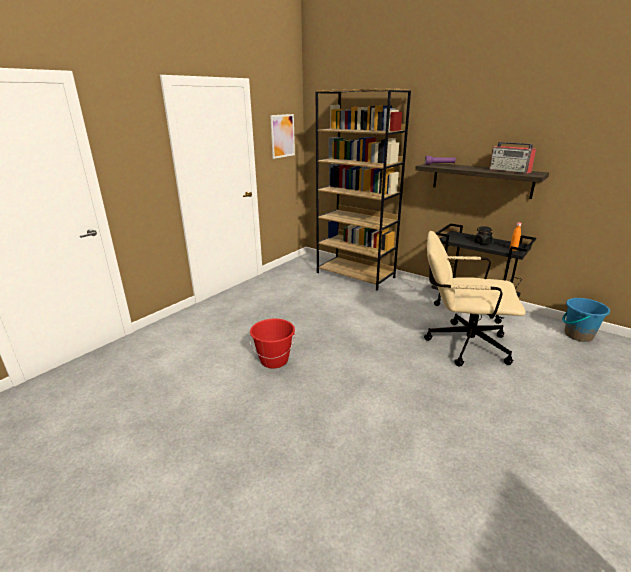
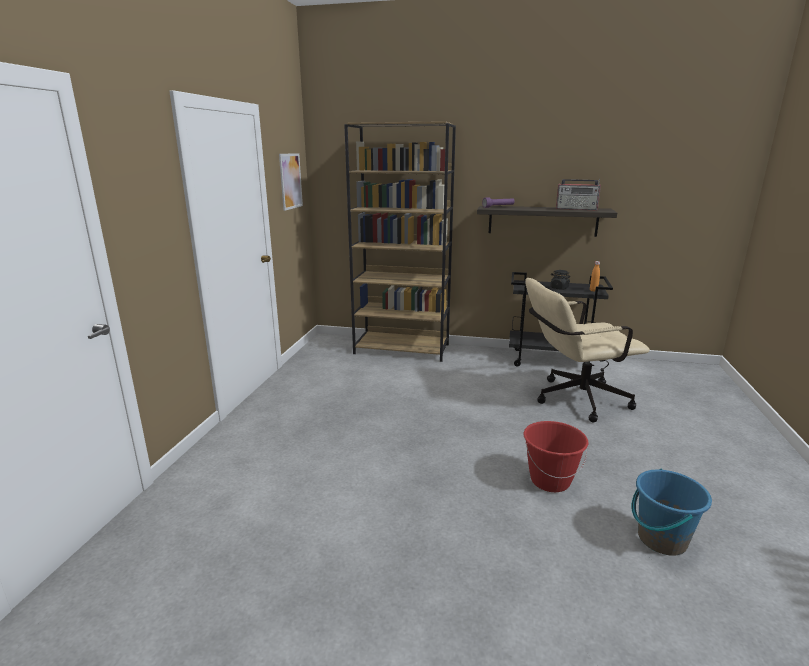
camera: 25 degrees left, 5 degrees down
red bucket [249,319,295,369] -> red bucket moved to [523,421,589,492]
blue bucket [562,298,610,342] -> blue bucket moved to [632,468,712,556]

